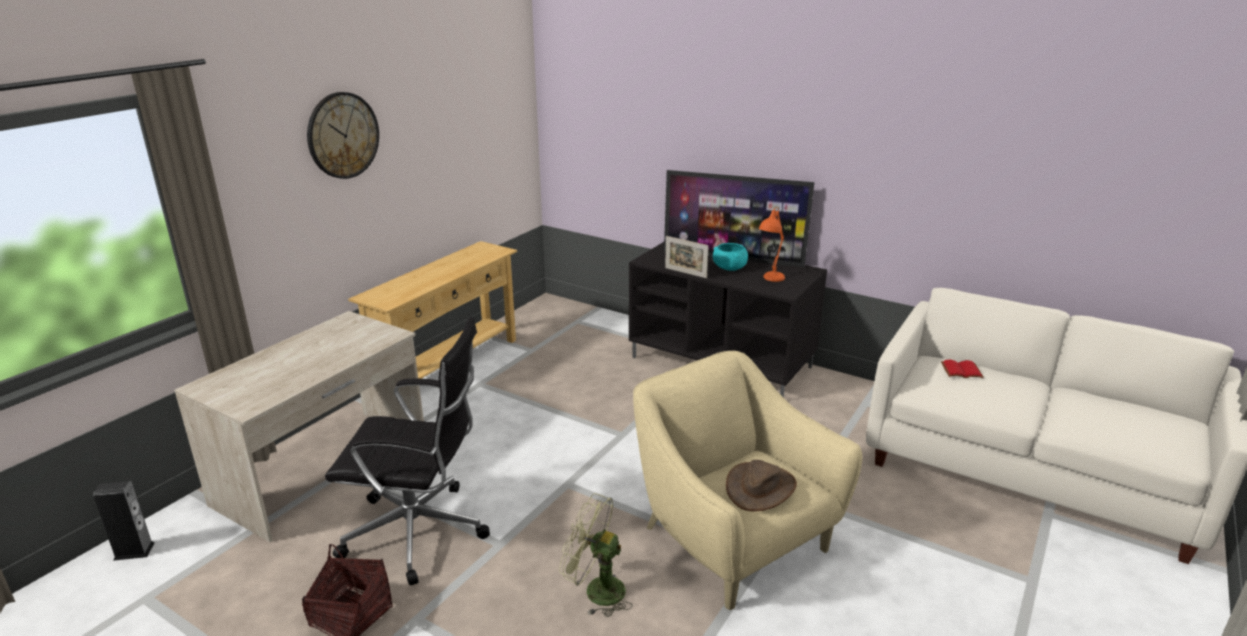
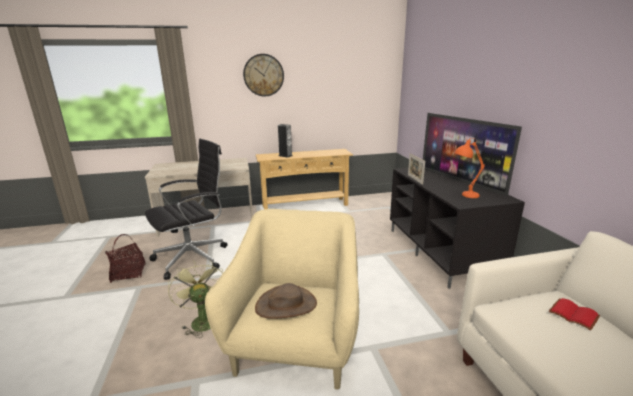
camera: 45 degrees right, 5 degrees down
speaker [93,481,155,561] -> speaker moved to [278,124,293,158]
black office chair [325,317,490,586] -> black office chair turned 90 degrees counterclockwise [145,139,227,280]
turquoise bowl [713,243,748,271] -> none

